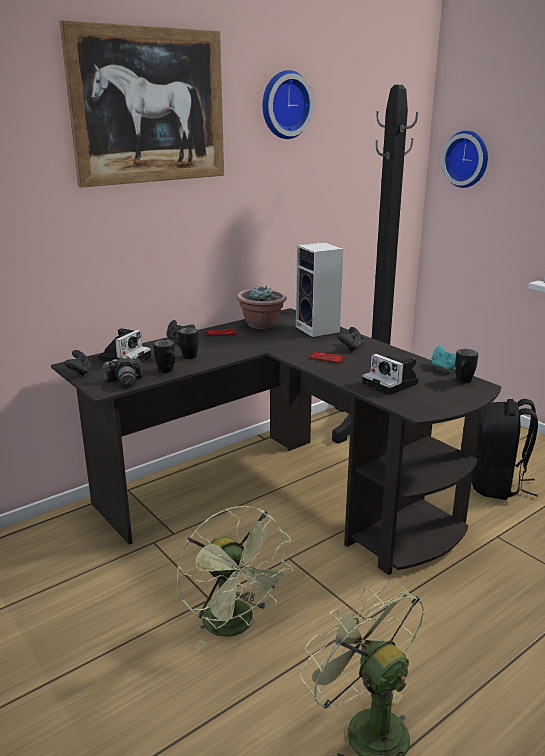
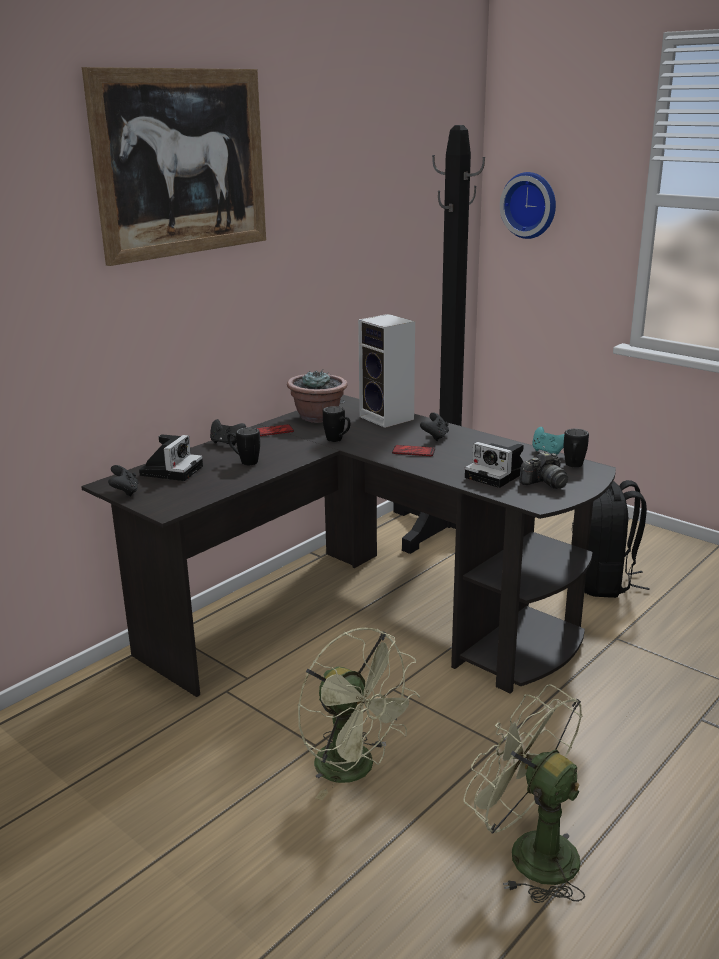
camera: 10 degrees left, 0 degrees up
camera [101,355,142,387] -> camera moved to [519,451,568,489]
black mug [154,340,175,373] -> black mug moved to [323,406,351,442]
wall clock [263,70,314,139] -> none

